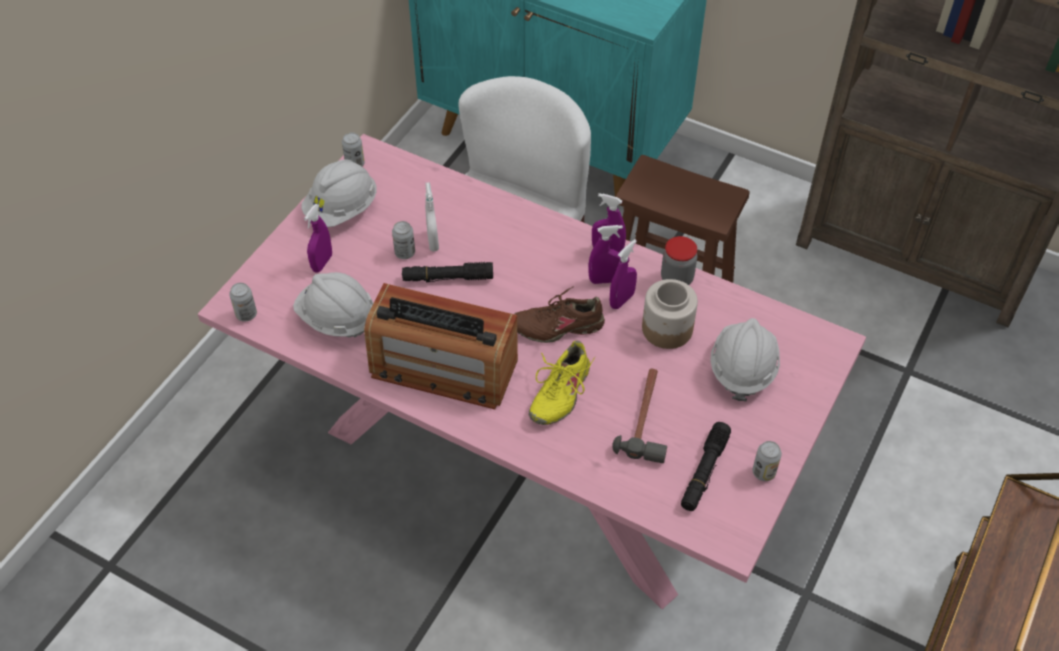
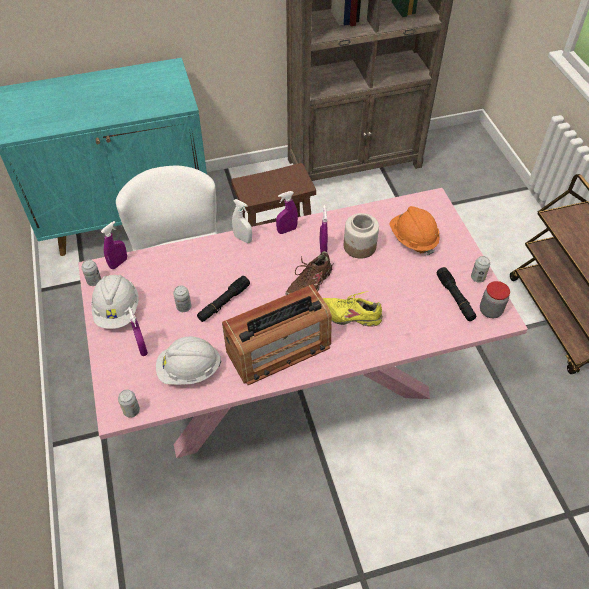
camera: 45 degrees left, 0 degrees up
white spray bottle [425,182,439,251] -> white spray bottle moved to [232,199,252,243]
yellow shoe [529,340,595,425] -> yellow shoe turned 120 degrees clockwise [323,291,383,326]
purple spray bottle [588,225,623,284] -> purple spray bottle moved to [101,221,127,269]
hammer [612,369,667,463] -> none
jar [661,236,697,285] -> jar moved to [480,281,510,318]
white hard hat [711,318,780,402] -> orange hard hat [389,206,440,256]

